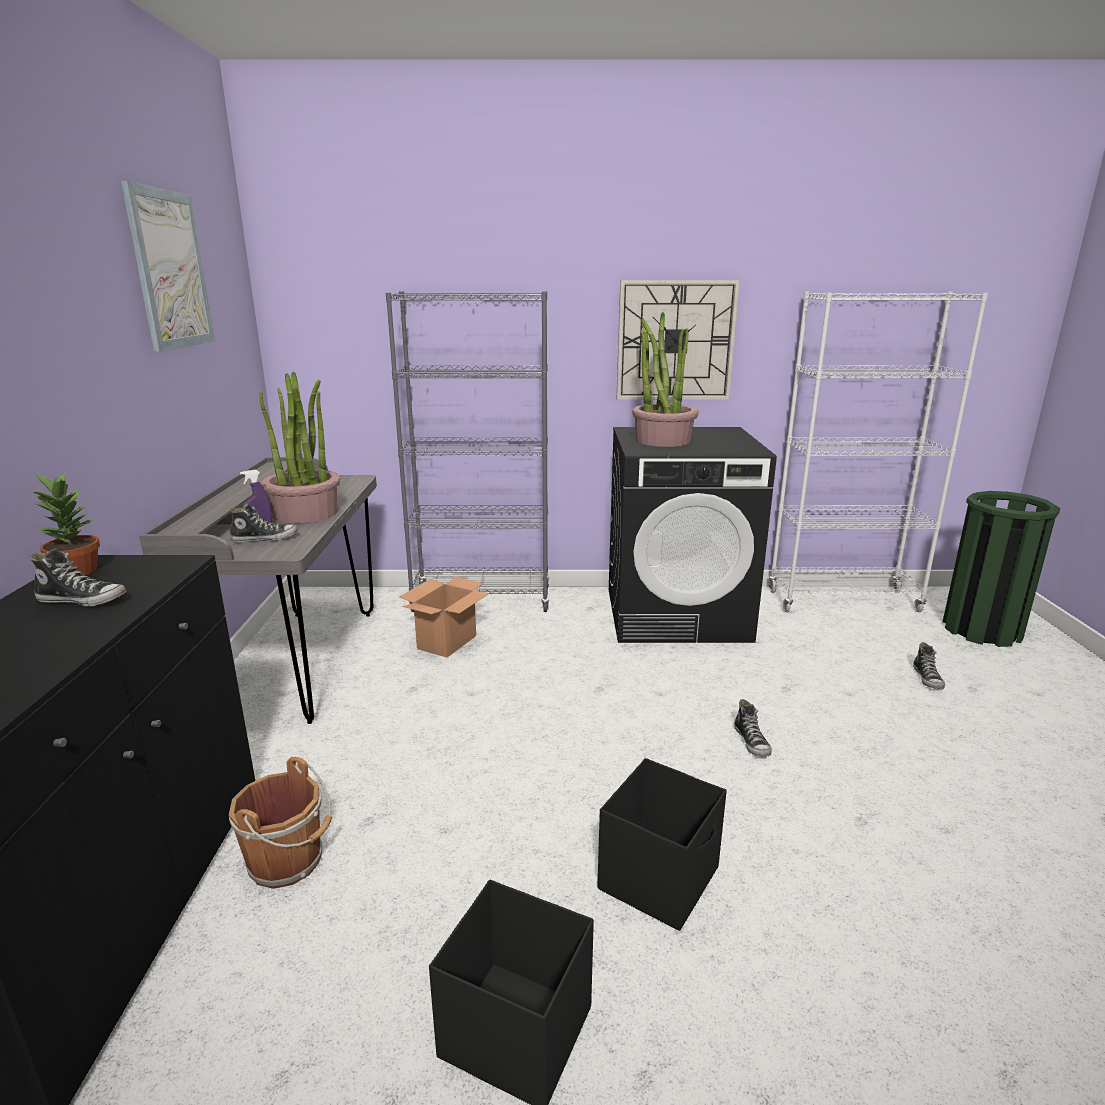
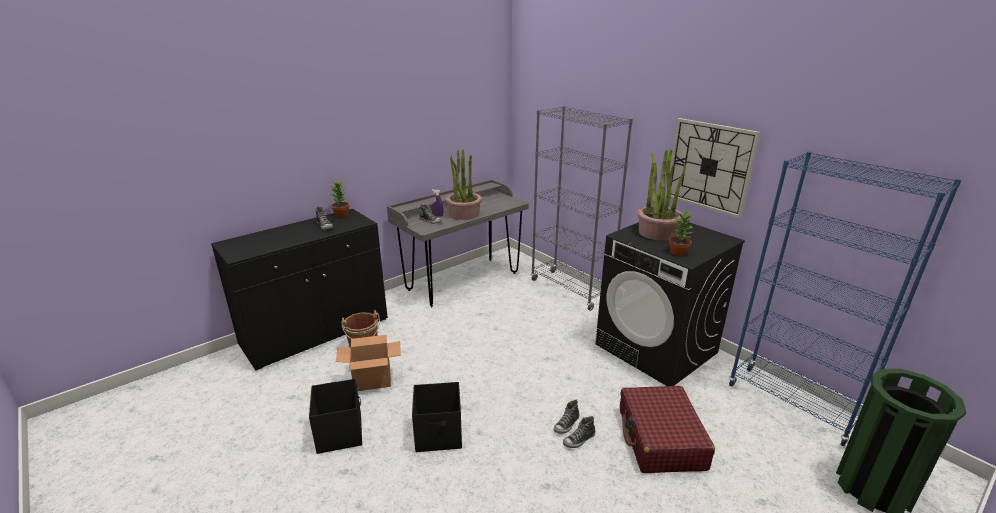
camera: 50 degrees right, 5 degrees up
picture [121,181,215,352] -> none
cardboard box [399,577,489,657] -> cardboard box moved to [336,335,401,391]
white bookcase [768,291,988,612] -> blue bookcase [728,151,962,446]
shoe [913,642,945,689] -> shoe moved to [563,416,595,448]
none -> red suitcase [620,386,715,473]
none -> potted plant [669,211,693,256]

